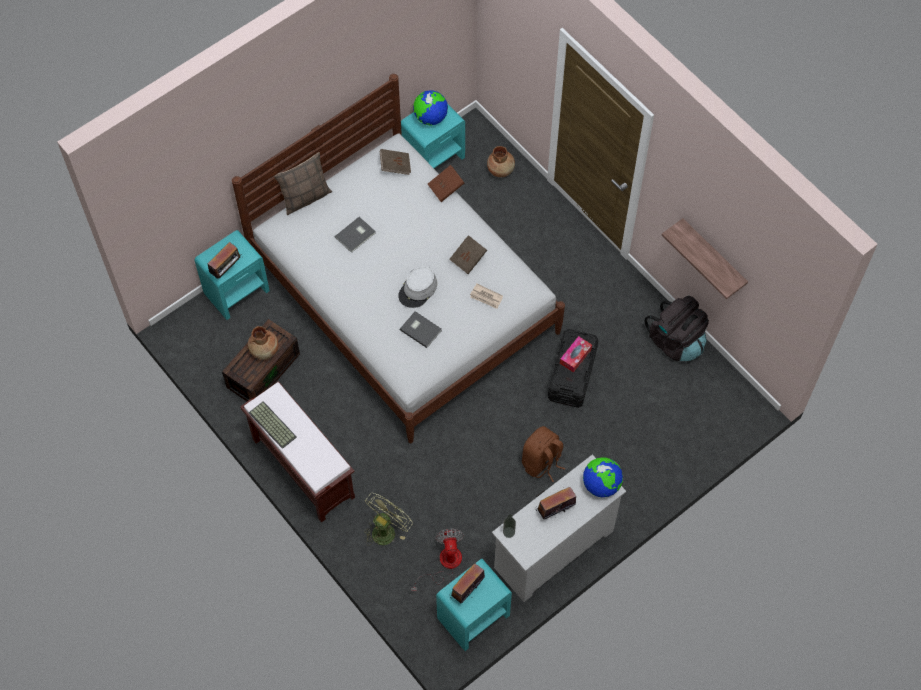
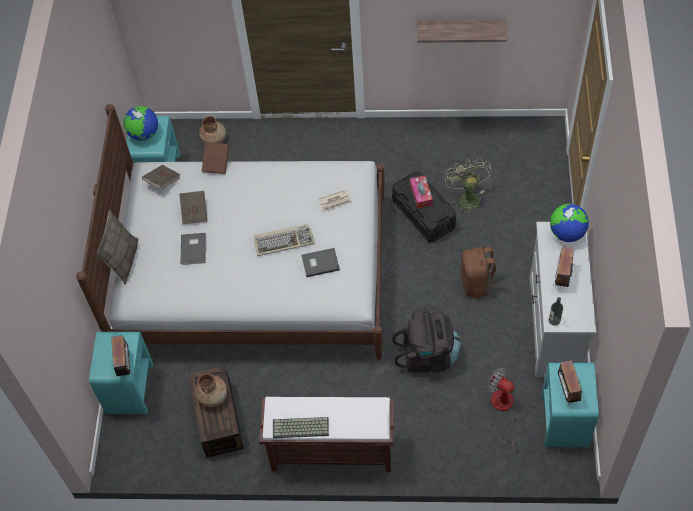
camera: 45 degrees left, 5 degrees down
green fan [364,493,413,546] -> green fan moved to [445,159,492,214]
grey hat [398,266,437,308] -> keyboard [254,224,315,256]
brown book [449,235,487,274] -> brown book moved to [179,191,207,224]
black backpack [644,296,709,361] -> black backpack moved to [392,309,461,373]

